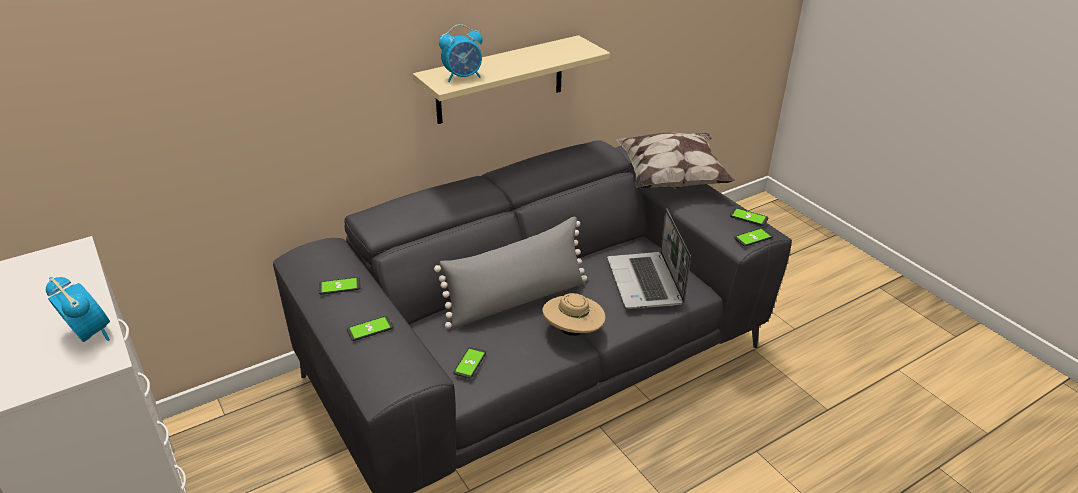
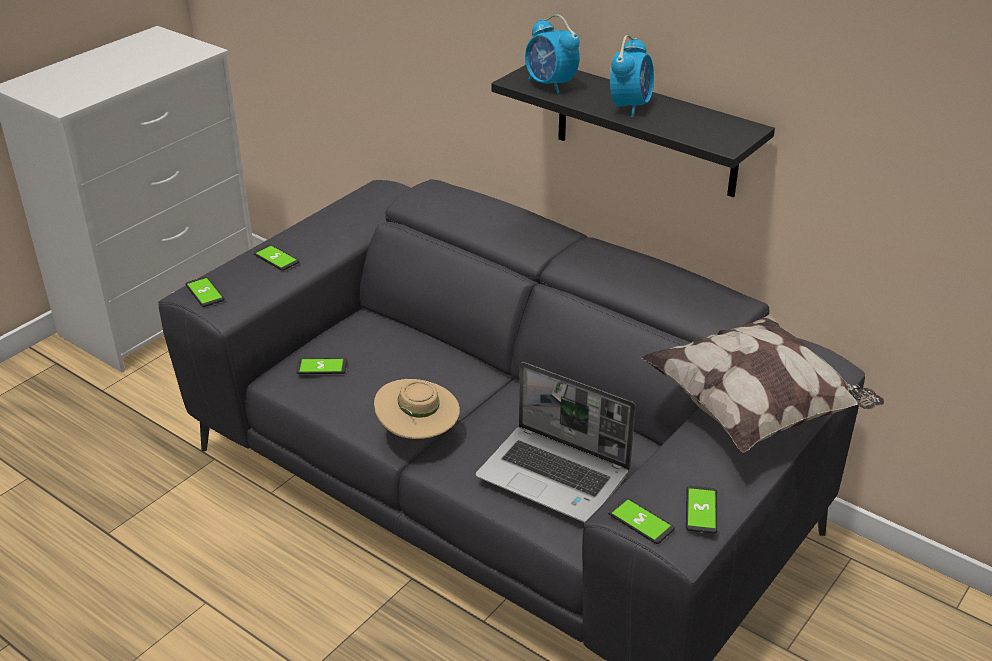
camera: 70 degrees right, 0 degrees up
alarm clock [46,277,110,342] -> alarm clock moved to [610,35,654,117]
phone [319,277,360,294] -> phone moved to [185,277,225,307]
beige shelf [413,35,610,124] -> black shelf [491,65,775,197]
grey pillow [434,217,587,329] -> none
laptop [607,208,691,309] -> laptop turned 120 degrees counterclockwise [476,362,636,523]

